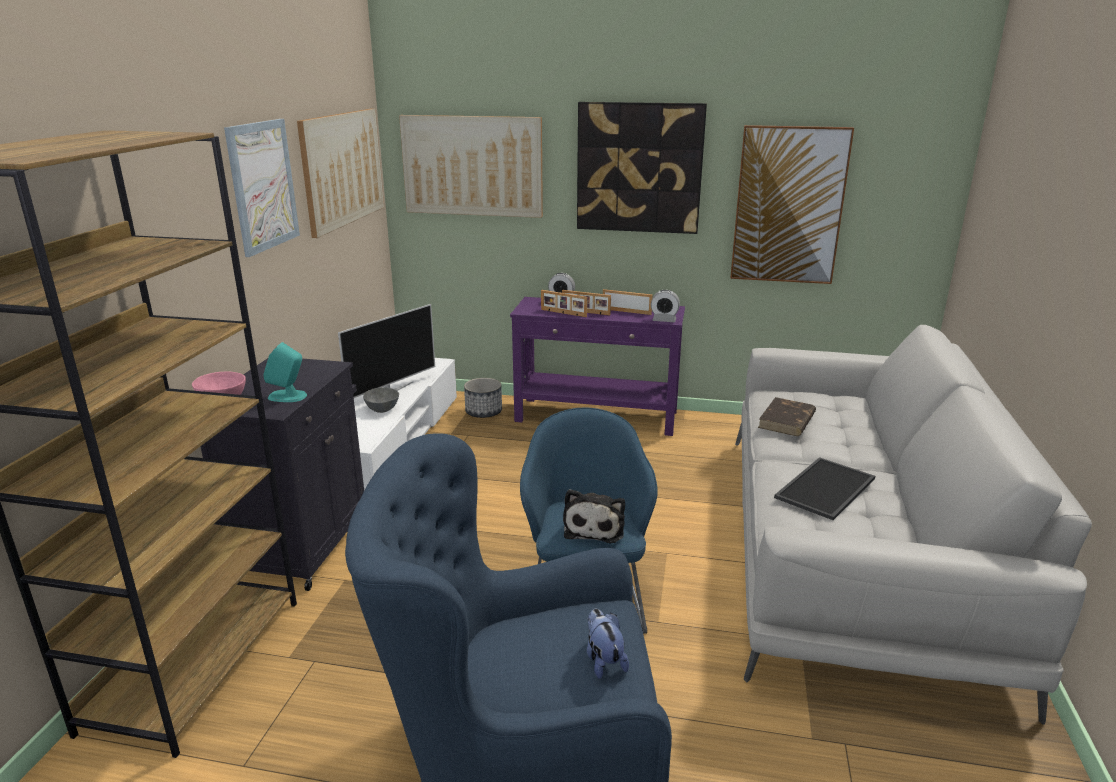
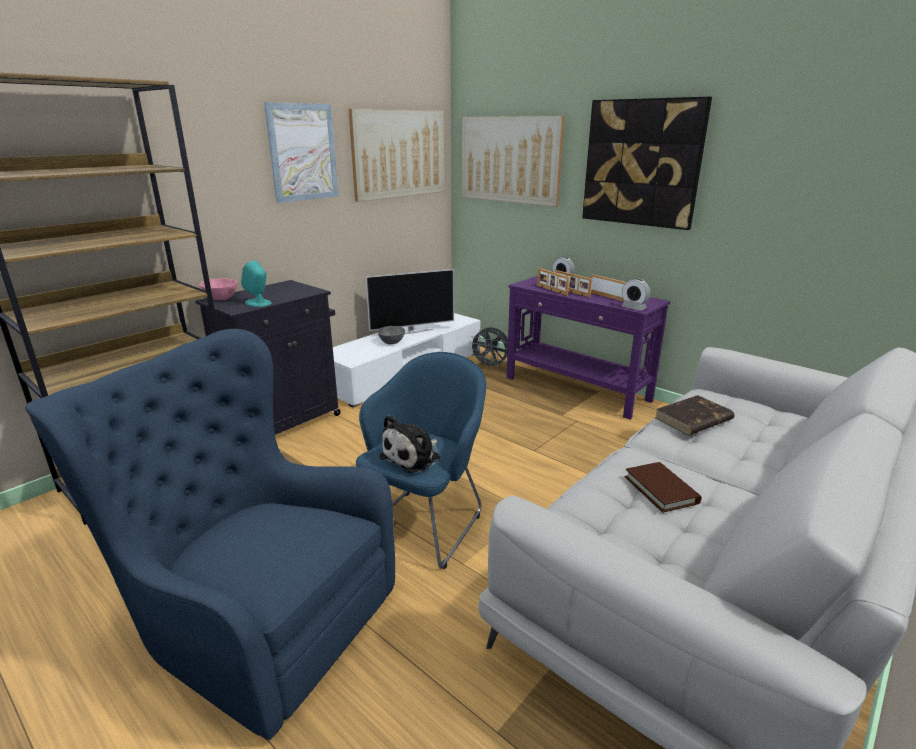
camera: 30 degrees right, 0 degrees up
planter [464,378,502,418] -> grey fan [469,327,508,369]
plush toy [587,609,629,679] -> none
picture [730,125,854,284] -> none
tray [774,457,875,520] -> brown book [625,462,701,513]

